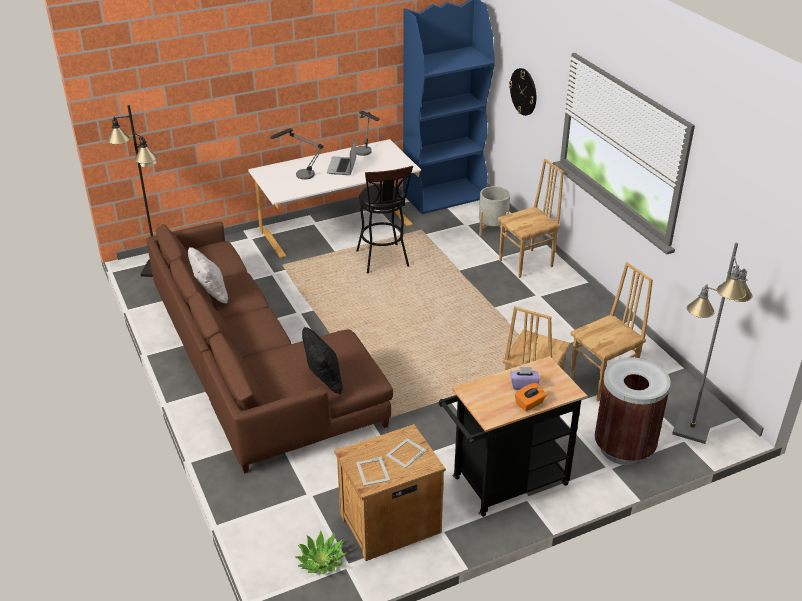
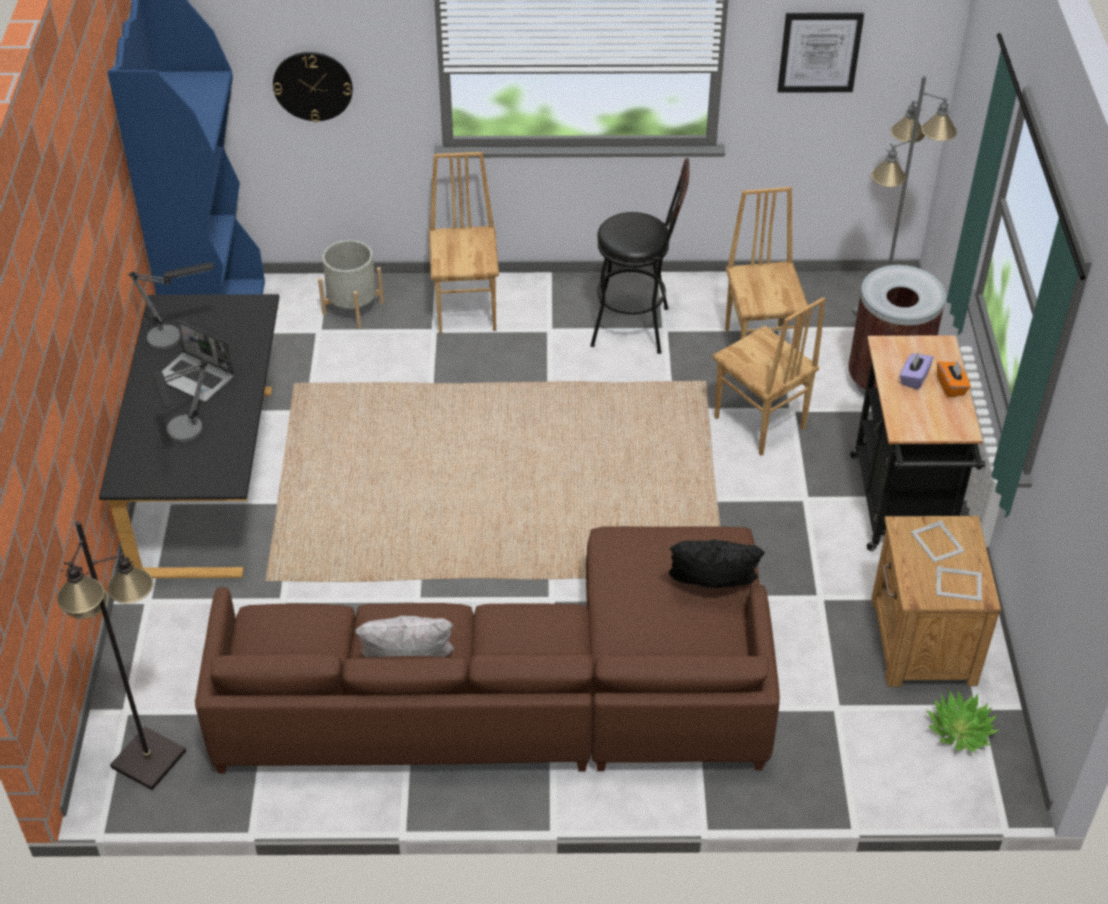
camera: 65 degrees left, 10 degrees up
white desk [248,139,421,258] -> black desk [99,294,279,578]
black stool [356,166,413,273] -> black stool moved to [590,158,689,354]
none -> picture [777,13,864,93]

